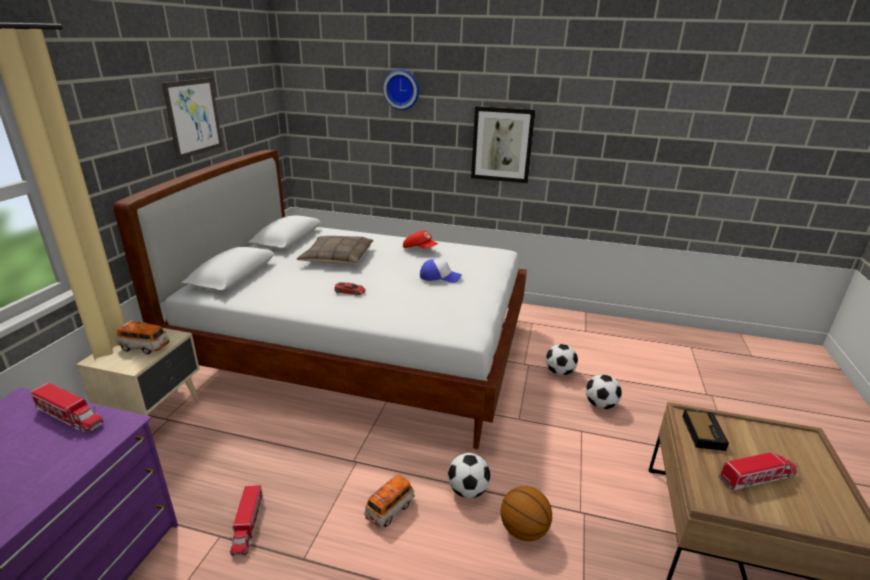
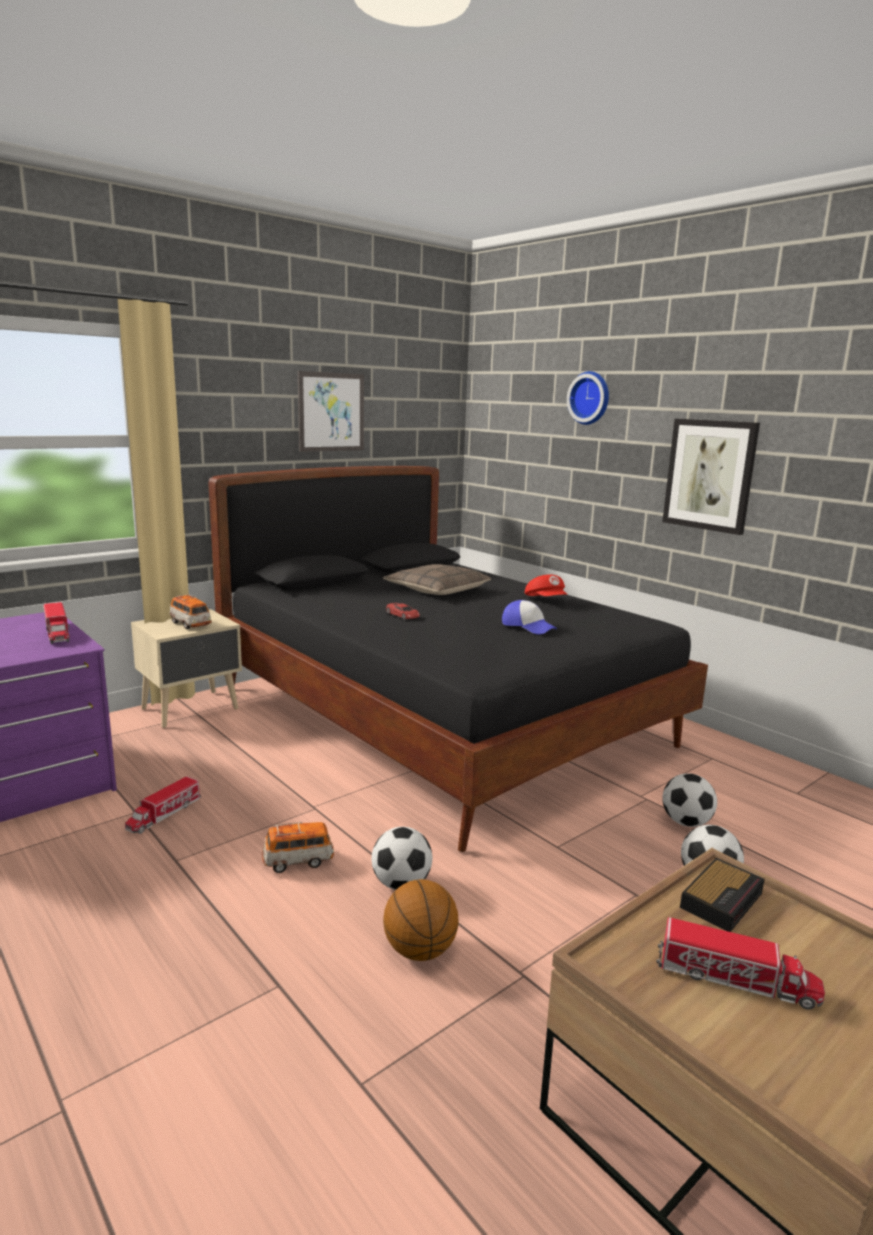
camera: 35 degrees right, 10 degrees down
white bed [113,150,527,449] -> black bed [208,466,708,852]

